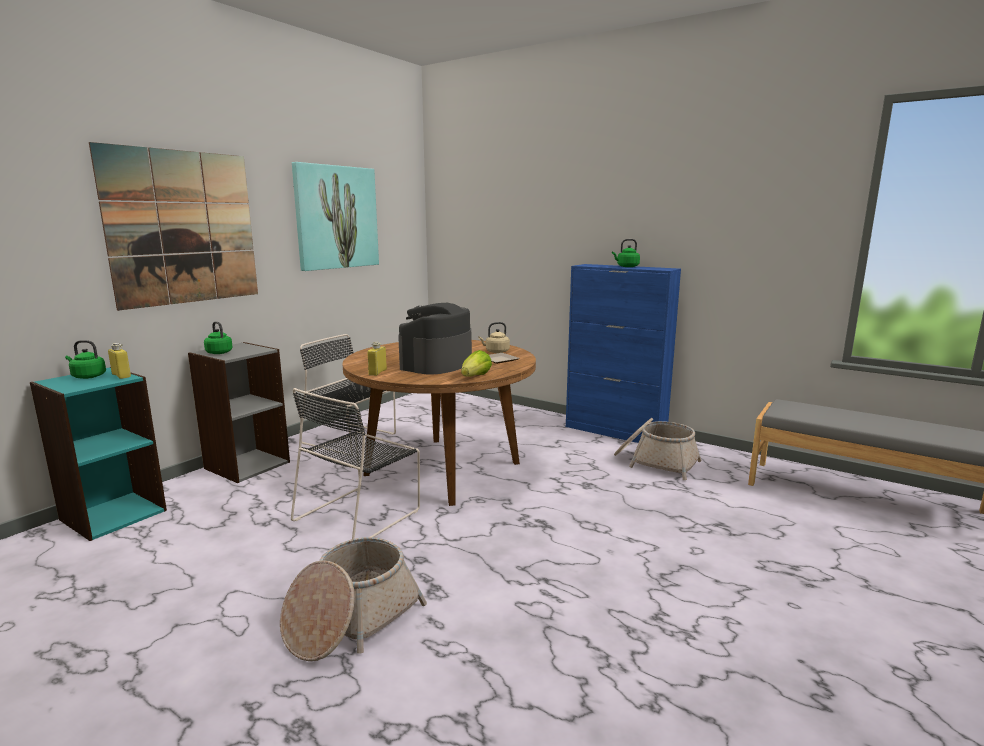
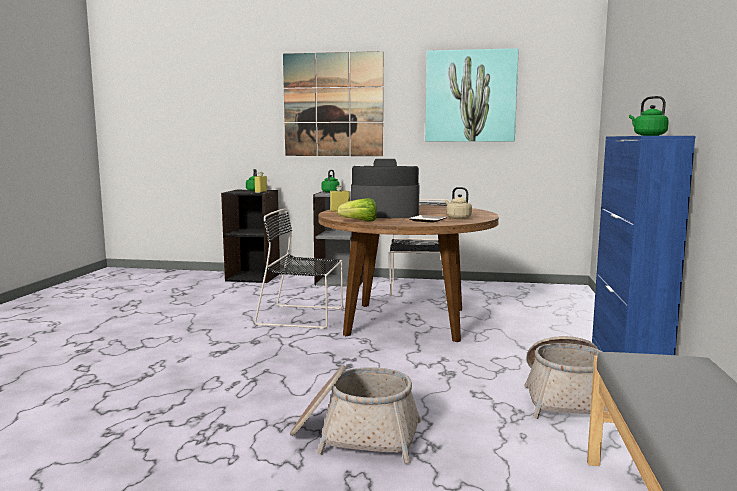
camera: 65 degrees right, 5 degrees down
turquoise bookcase [30,367,167,541] -> black bookcase [221,189,280,283]
basket [280,537,427,661] -> basket moved to [290,365,421,464]

